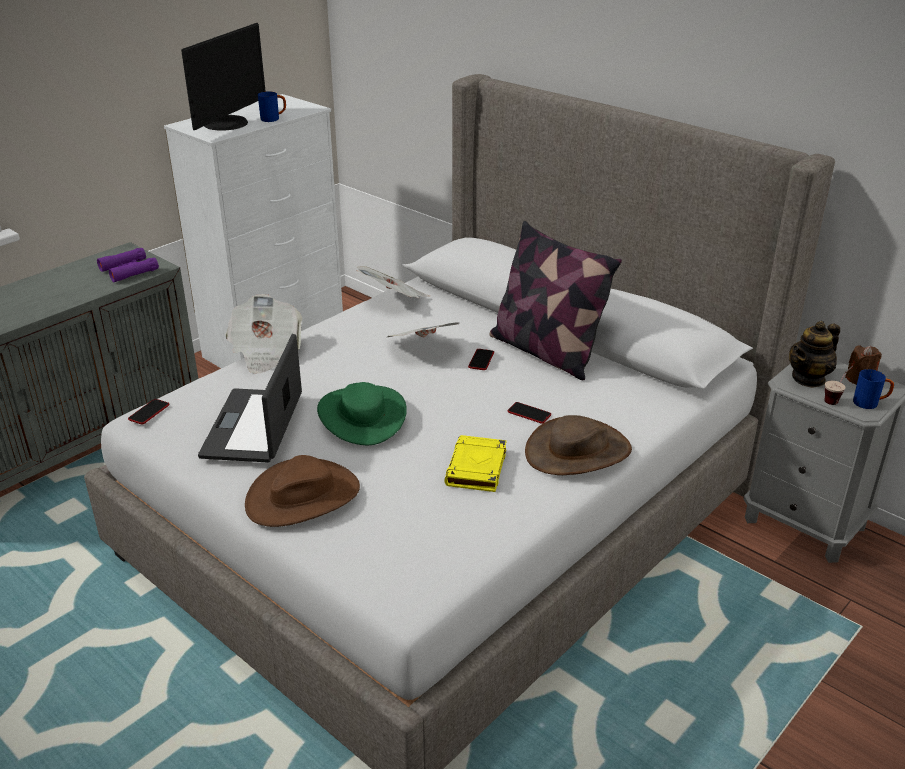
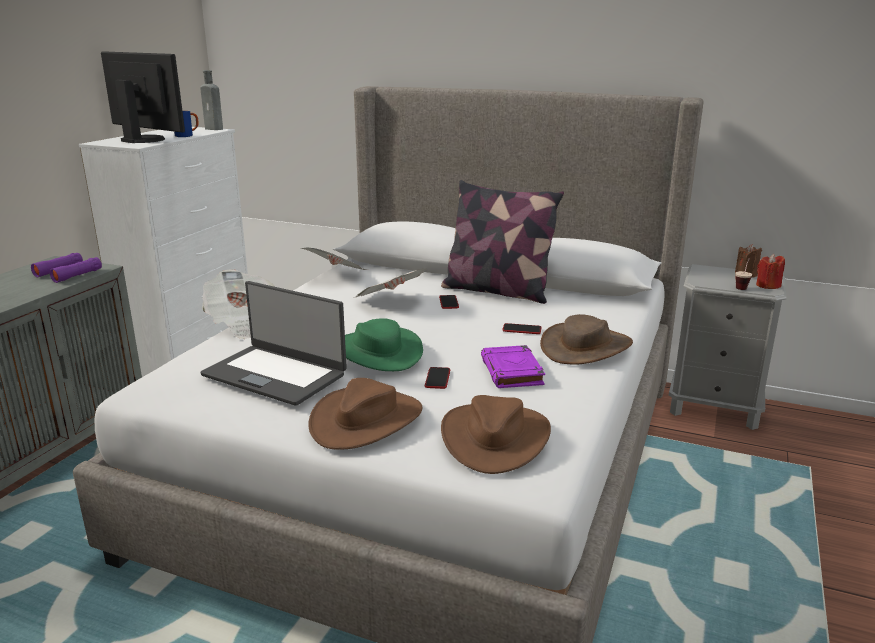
camera: 20 degrees left, 10 degrees down
phone [128,399,169,424] -> phone moved to [425,367,450,389]
monitor [181,23,266,131] -> monitor turned 60 degrees counterclockwise [101,51,185,143]
laptop [198,334,302,463] -> laptop turned 45 degrees counterclockwise [200,281,347,406]
yellow book [444,435,507,492] -> purple book [481,345,545,388]
teapot [789,321,840,388] -> none
blue mug [853,369,894,409] -> red candle [756,254,785,289]
none -> grey bottle [200,70,223,130]
none -> brown hat [441,395,551,474]

